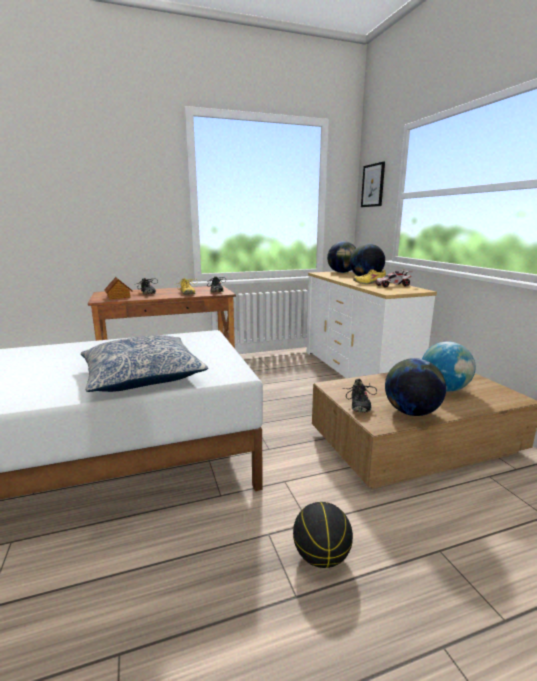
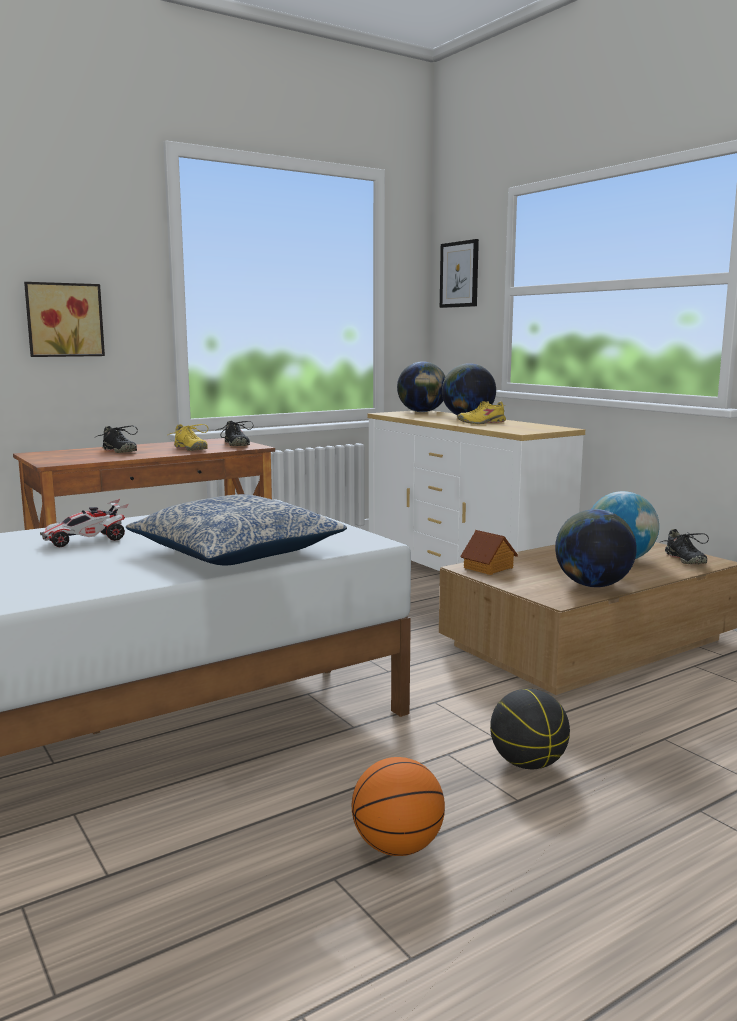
camera: 15 degrees left, 5 degrees down
toy house [104,277,132,299] -> toy house moved to [460,530,518,575]
black shoe [343,379,377,413] -> black shoe moved to [661,529,709,565]
toy car [375,269,413,288] -> toy car moved to [40,499,128,547]
none -> picture [24,282,105,357]
none -> basketball [352,757,445,856]

